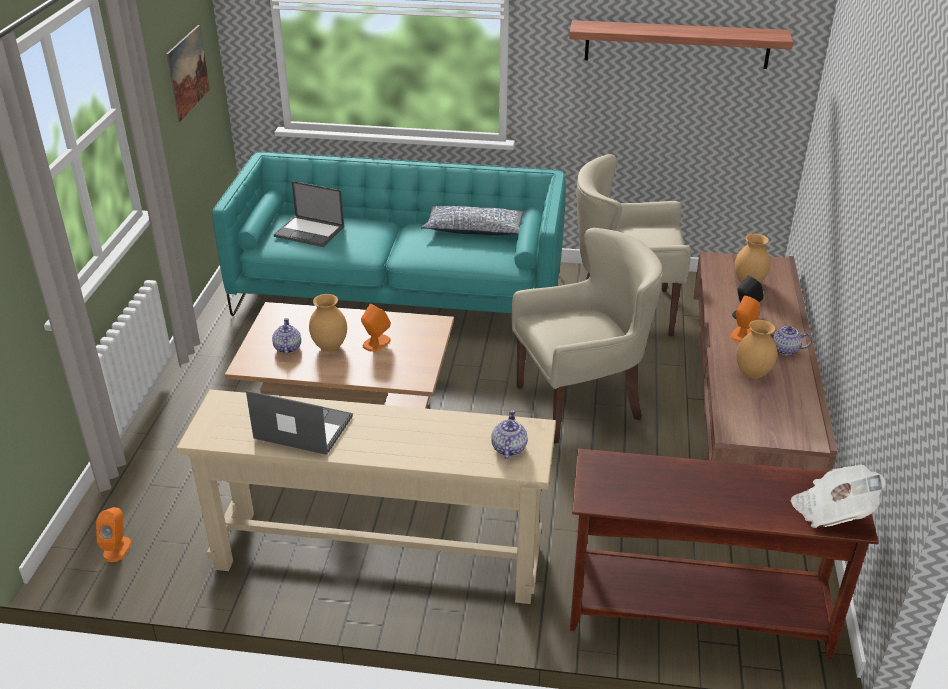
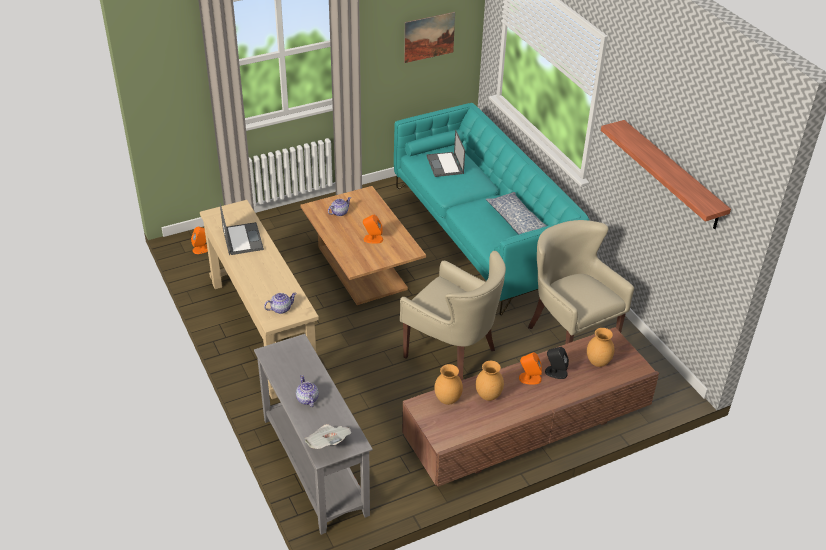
camera: 55 degrees right, 5 degrees up
brown vase [309,294,347,351] -> brown vase moved to [434,364,463,405]
brown console table [570,449,879,660] -> grey console table [254,334,373,535]
teapot [771,326,812,355] -> teapot moved to [296,375,319,407]

